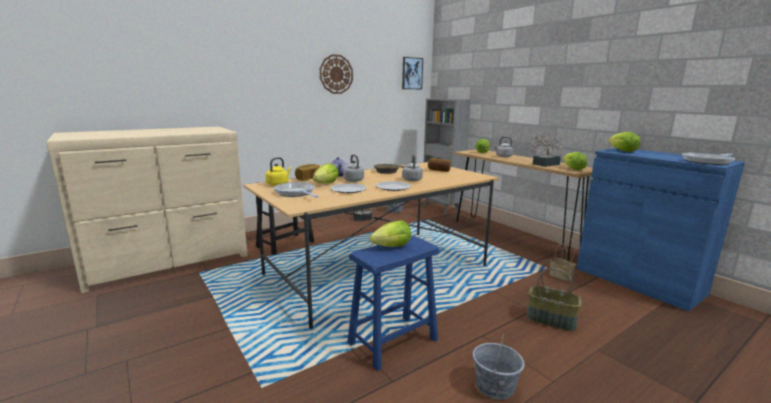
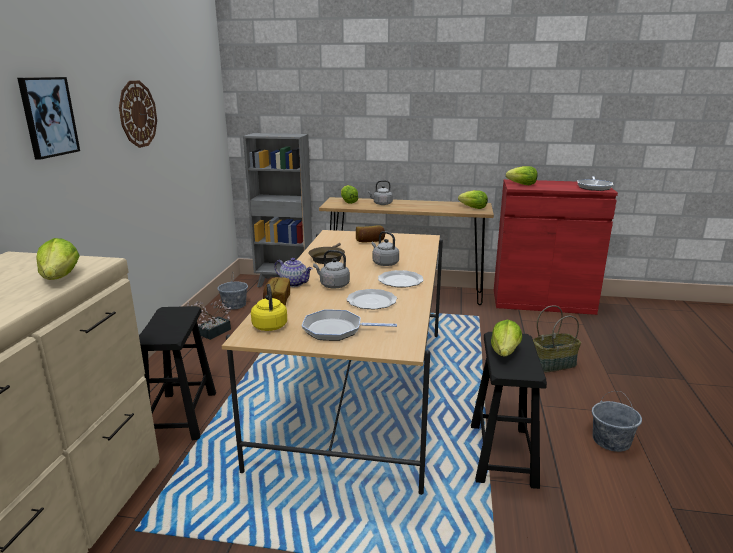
camera: 45 degrees left, 5 degrees up
lettuce [313,163,339,184] -> lettuce moved to [36,238,80,280]
blue stool [347,236,439,371] -> black stool [471,332,547,489]
picture [402,57,423,89] -> picture moved to [17,77,80,160]
potted plant [529,133,563,167] -> none
basket [549,239,576,281] -> none
blue cabinet [576,148,745,312] -> red cabinet [494,179,618,315]

